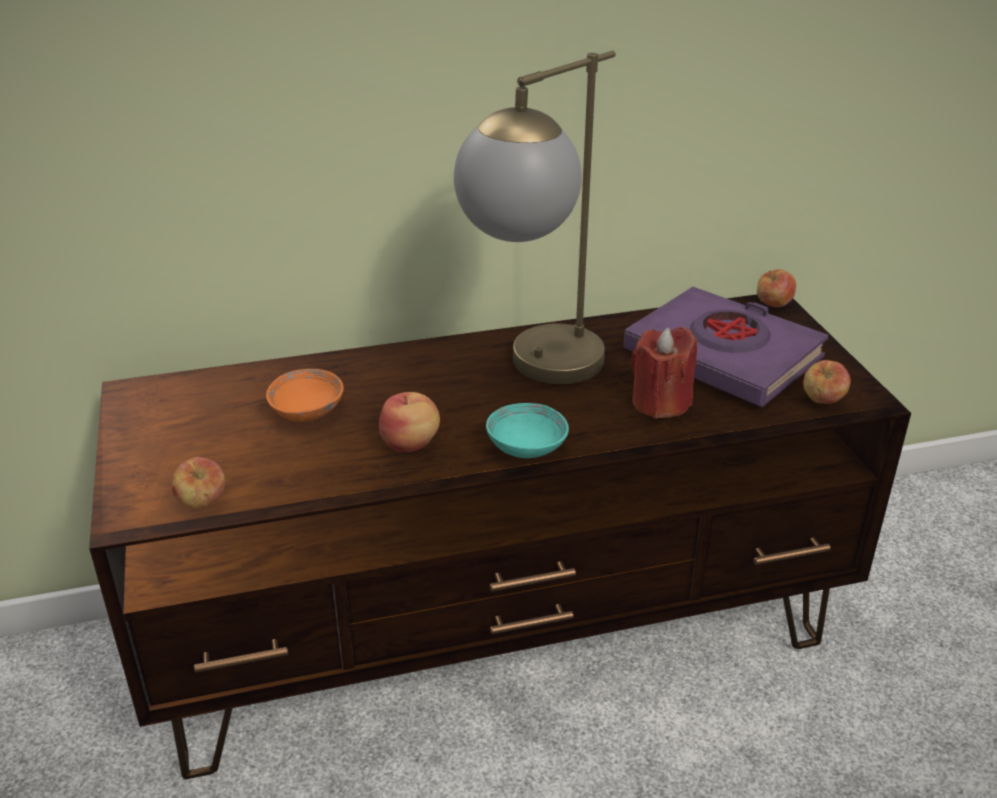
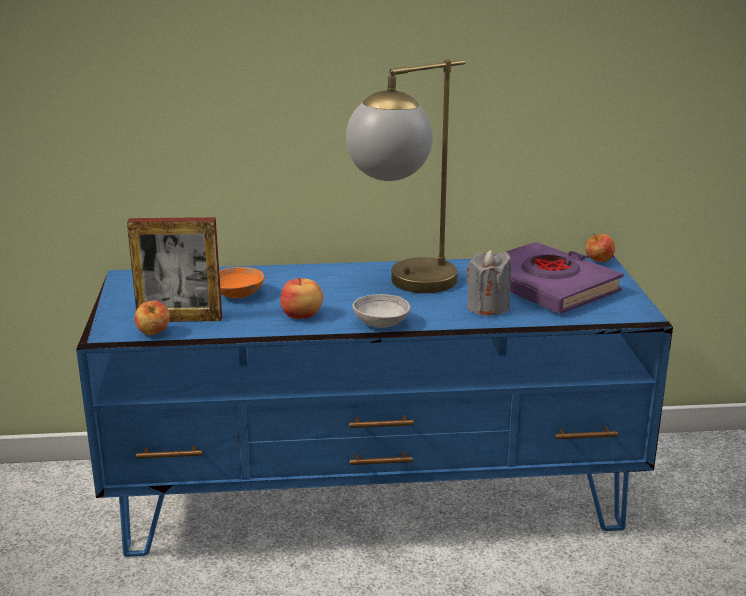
camera: 10 degrees right, 10 degrees down
brown tv stand [89,294,911,779] -> blue tv stand [76,255,673,557]
turquoise bowl [486,403,569,458] -> grey bowl [353,294,410,328]
red candle [631,327,697,419] -> grey candle [466,250,511,315]
apple [803,360,851,404] -> none
none -> picture frame [127,217,222,322]

